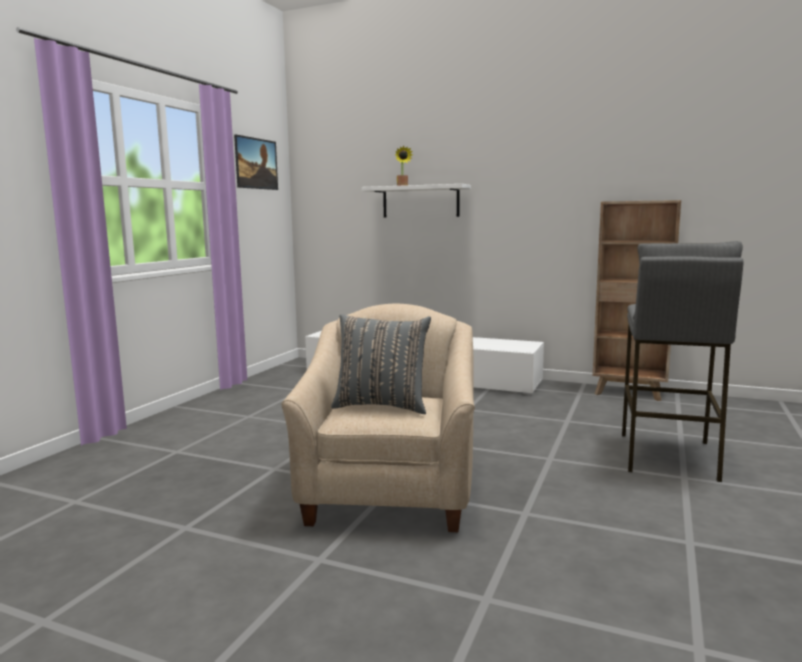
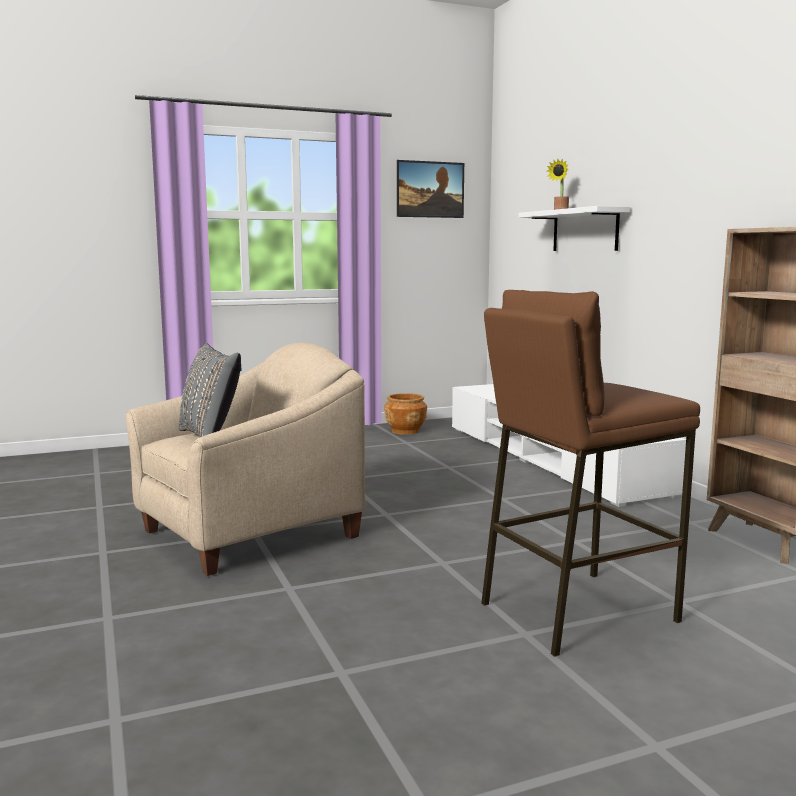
camera: 45 degrees right, 0 degrees up
grey stool [622,241,744,482] -> brown stool [481,290,700,657]
none -> brown planter [384,393,427,435]

